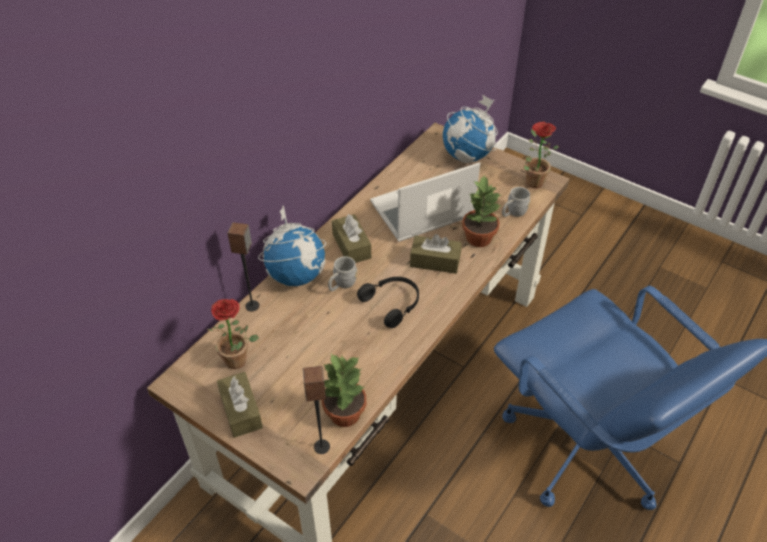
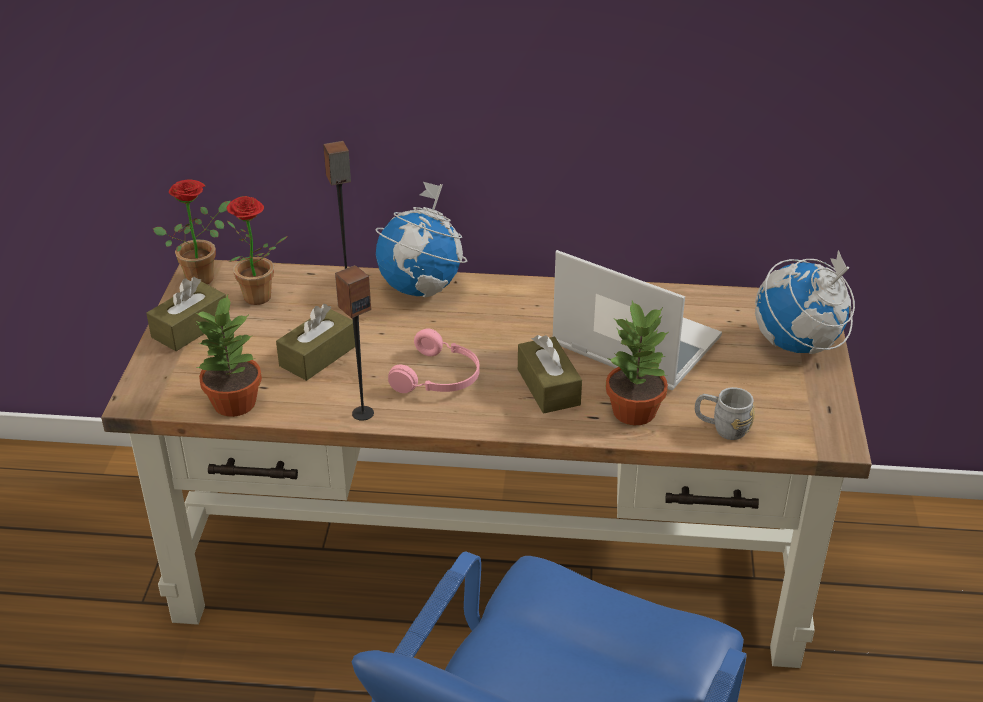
camera: 60 degrees right, 10 degrees down
speaker [303,366,330,454] -> speaker moved to [335,265,374,421]
grey mug [328,256,357,291] -> none
brown tissue box [332,214,371,263] -> brown tissue box moved to [276,304,355,381]
black headphones [357,277,419,328] -> pink headphones [388,328,480,393]
potted plant [524,122,559,188] -> potted plant moved to [153,180,231,284]

